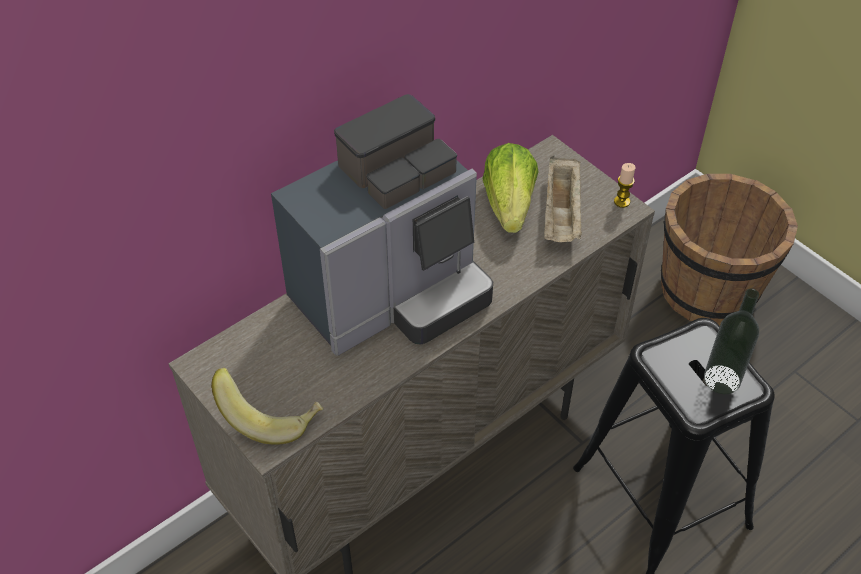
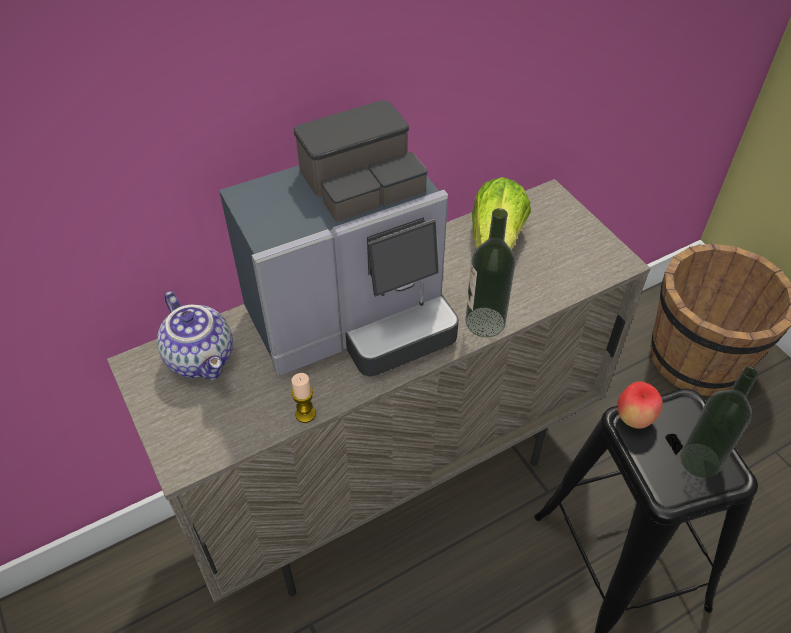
camera: 10 degrees right, 0 degrees up
banana [211,368,323,445] -> none
beige tray [544,156,582,242] -> none
candle [614,163,636,208] -> candle moved to [291,373,316,423]
none -> teapot [157,291,233,380]
none -> bottle [465,208,515,337]
none -> apple [618,381,663,429]

